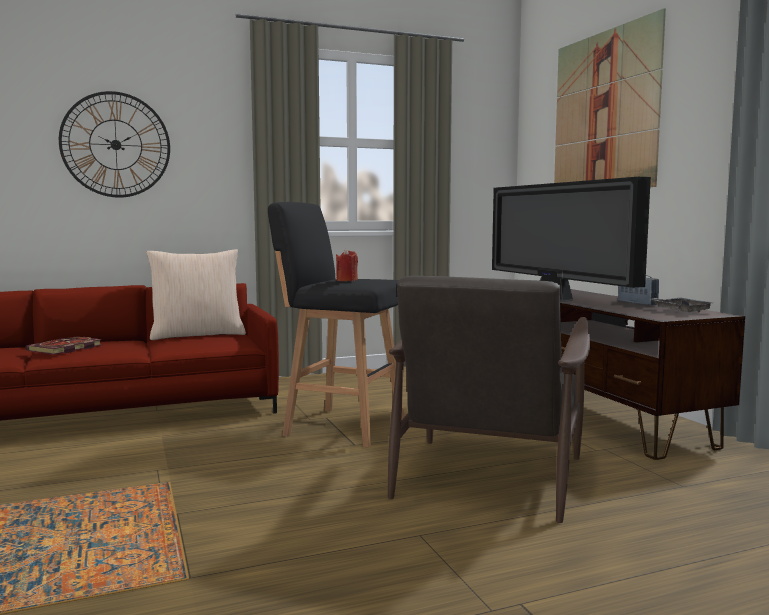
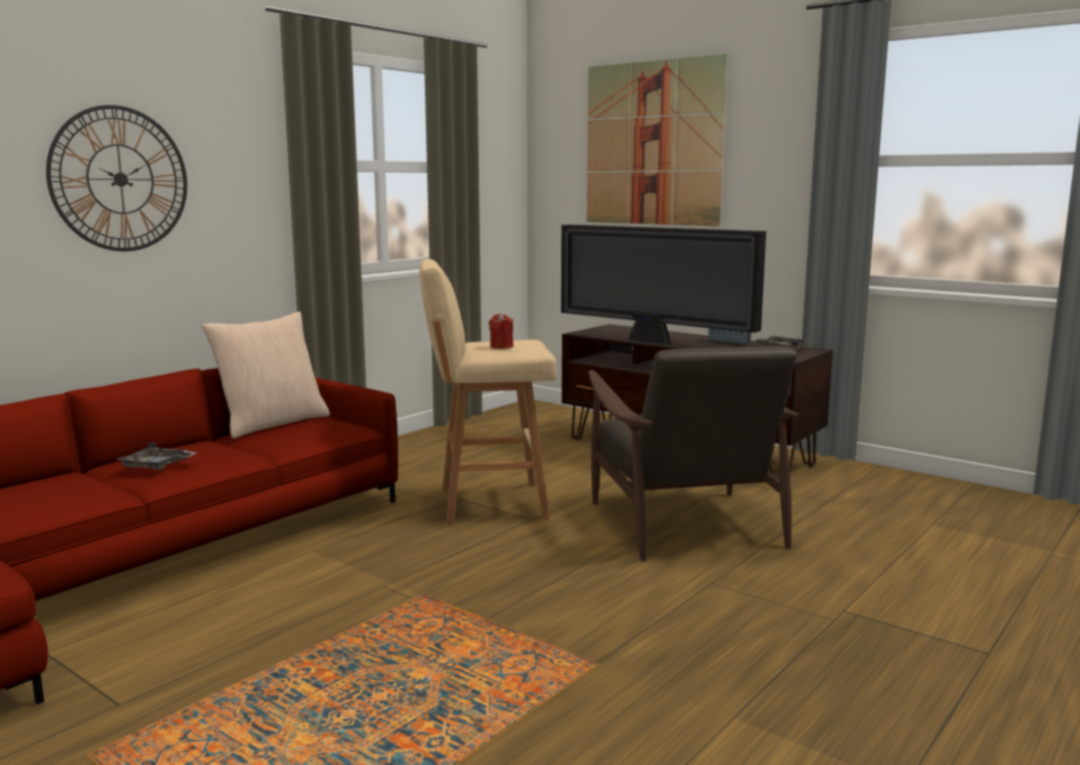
camera: 30 degrees left, 5 degrees up
book [26,336,103,355] -> grey tray [116,443,198,470]
black stool [268,202,405,448] -> beige stool [419,259,557,525]

